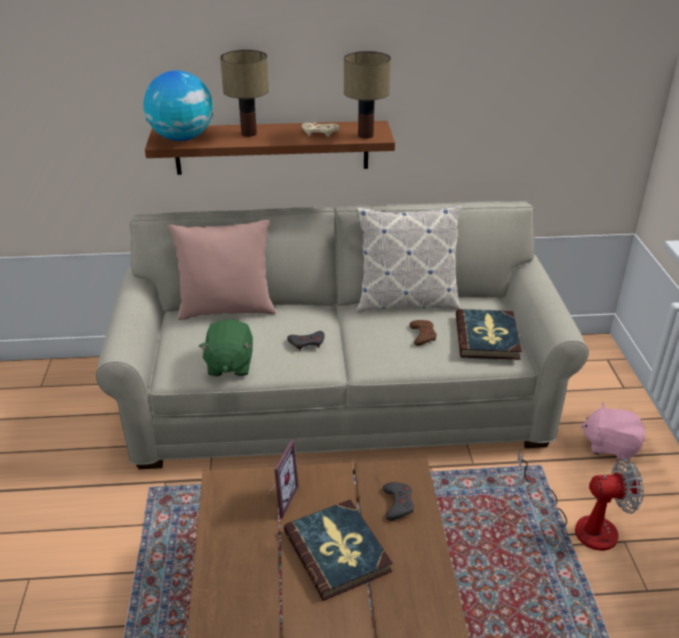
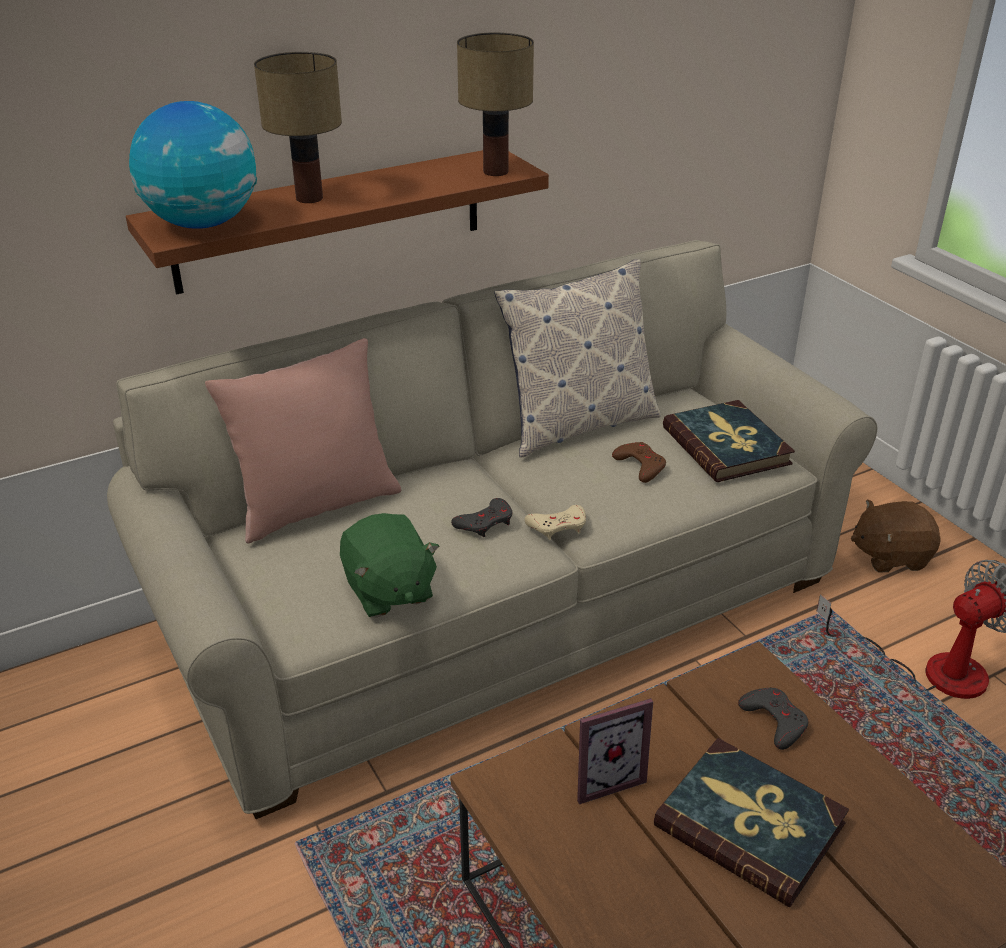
camera: 25 degrees left, 0 degrees up
picture frame [267,438,299,518] -> picture frame turned 75 degrees clockwise [577,698,653,804]
beige game controller [302,123,339,137] -> beige game controller moved to [525,505,586,540]
pink plush toy [581,403,645,460] -> brown plush toy [851,499,941,572]

